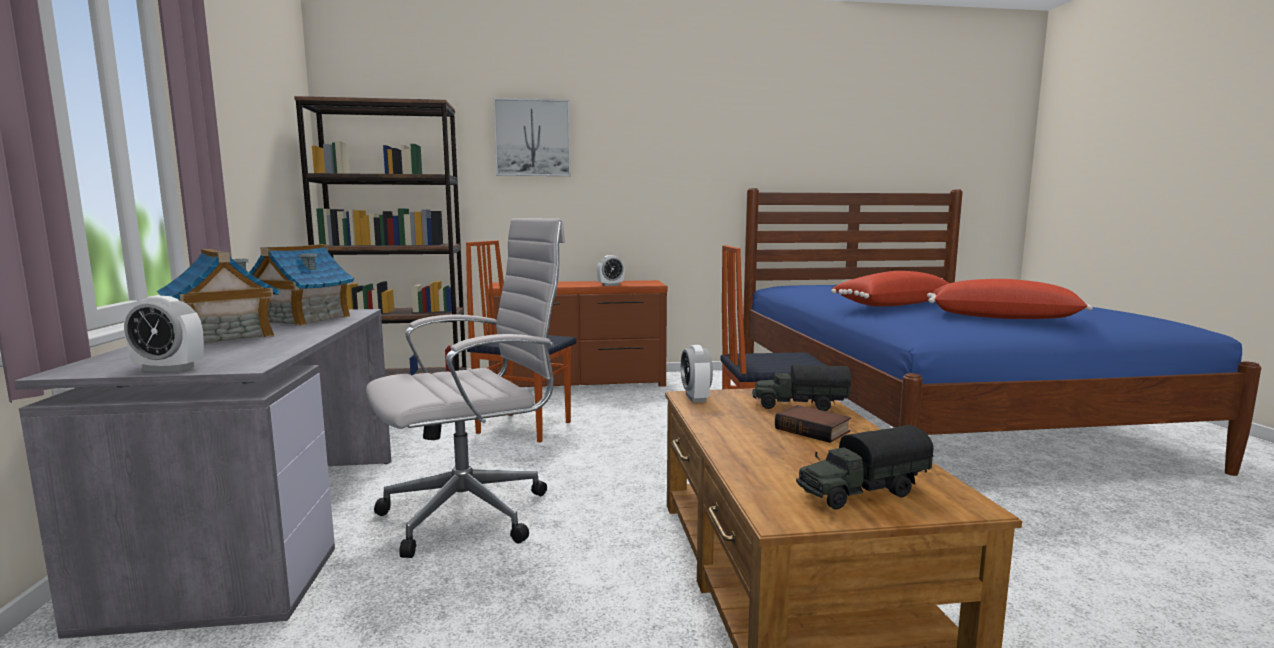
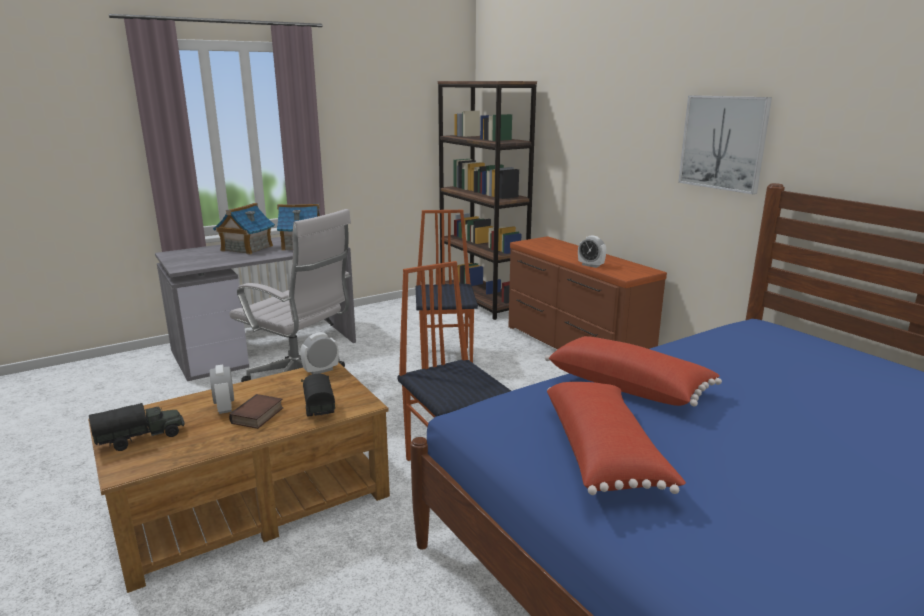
camera: 65 degrees right, 10 degrees up
alarm clock [124,296,204,372] -> alarm clock moved to [210,365,234,414]
picture [493,98,571,176] -> picture moved to [678,95,772,194]
toy truck [796,425,934,509] -> toy truck turned 105 degrees clockwise [89,403,185,451]

